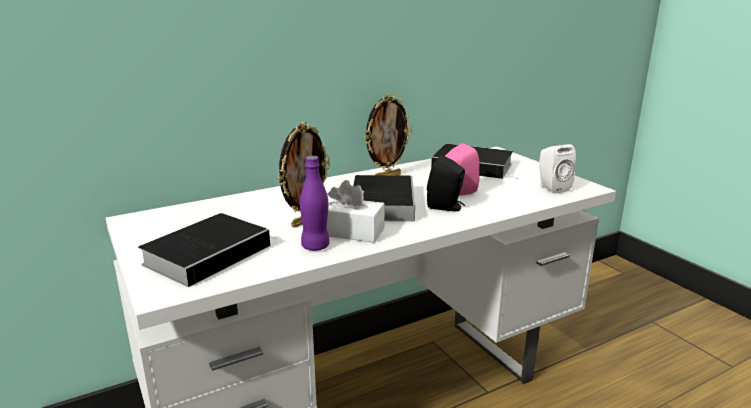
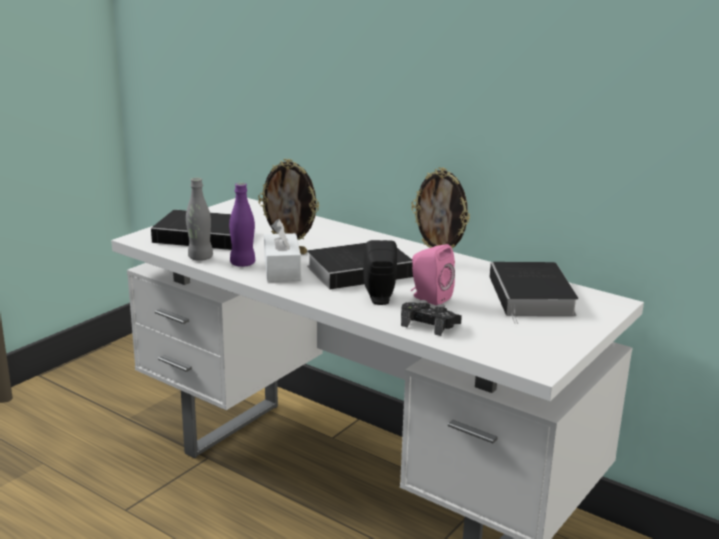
camera: 65 degrees right, 0 degrees up
white speaker [539,144,576,194] -> none
none -> grey bottle [186,178,213,261]
none -> black game controller [401,300,462,336]

